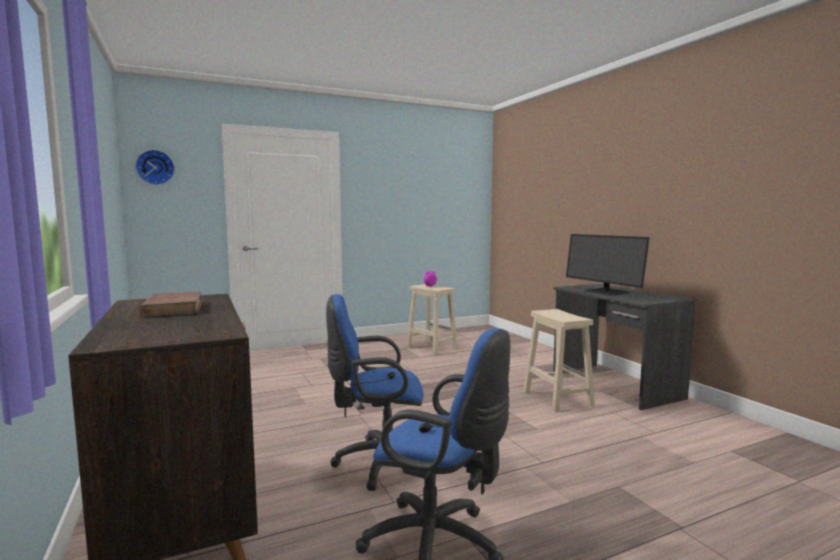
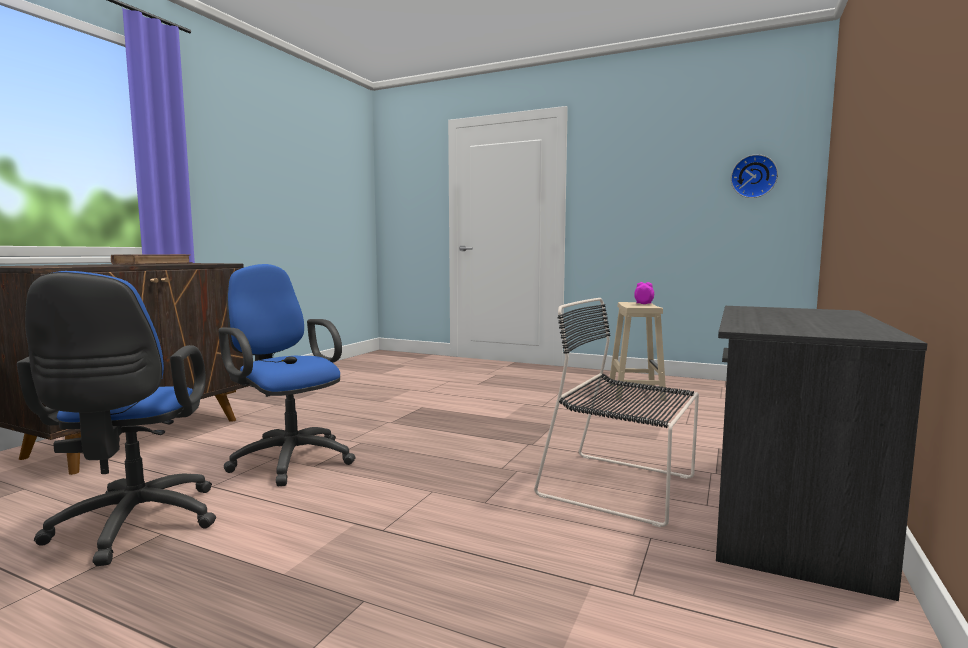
camera: 50 degrees right, 0 degrees up
wall clock [135,150,175,185] -> wall clock moved to [731,154,778,198]
beige stool [523,309,595,412] -> black chair [534,298,699,527]
monitor [566,234,650,296] -> none

